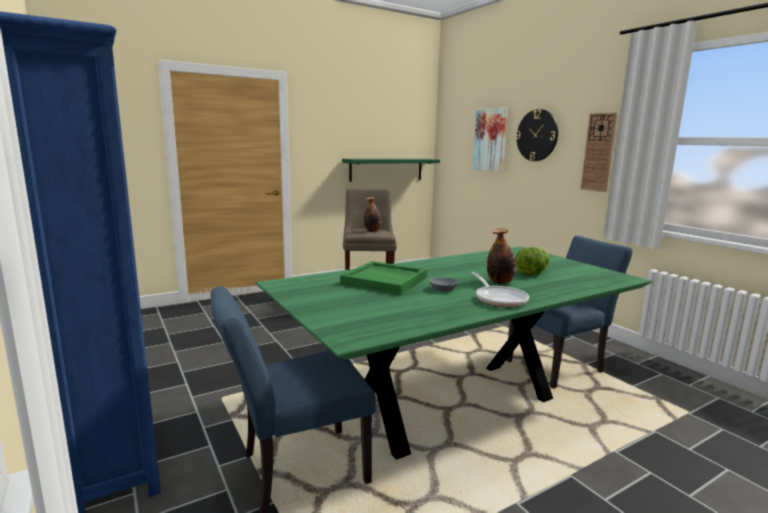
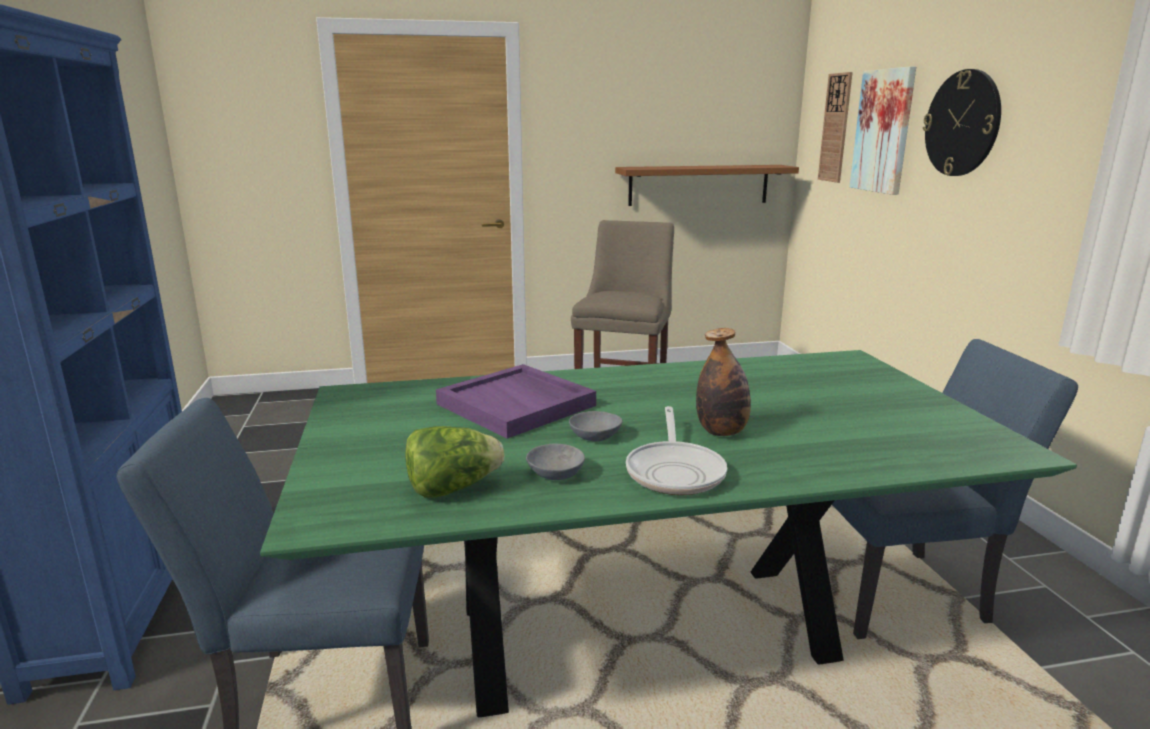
camera: 20 degrees right, 5 degrees up
green tray [340,261,427,295] -> purple tray [436,364,596,439]
green shelf [342,159,440,182] -> brown shelf [615,165,799,206]
bottle [364,197,381,232] -> none
lettuce [515,247,550,276] -> lettuce moved to [405,426,504,497]
wall clock [581,113,617,192] -> wall clock moved to [818,72,853,183]
none -> grey bowl [526,443,585,480]

